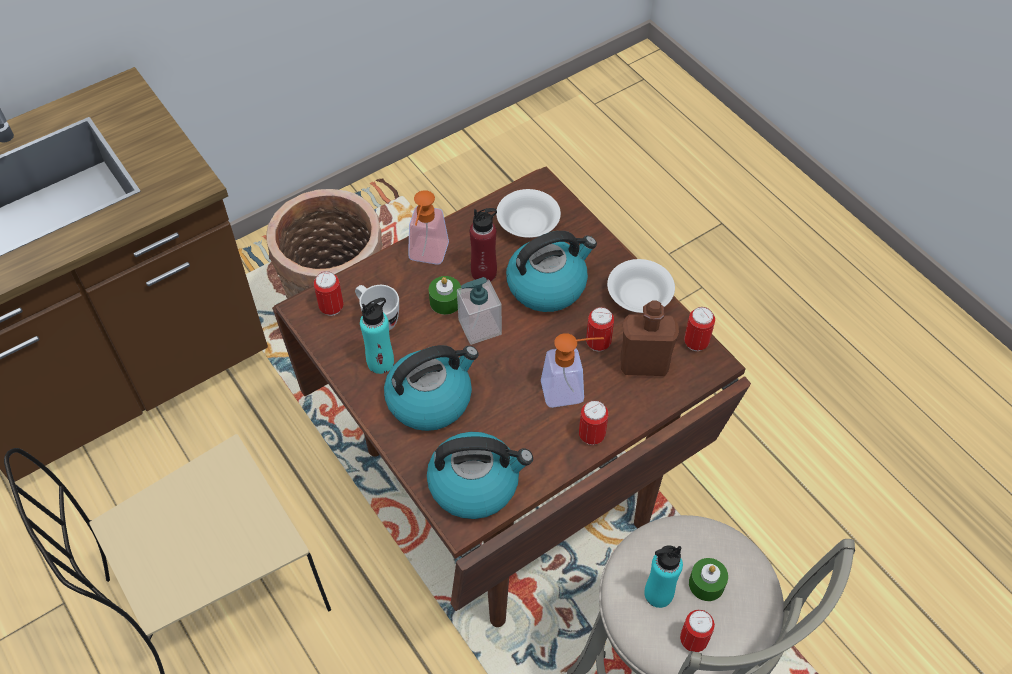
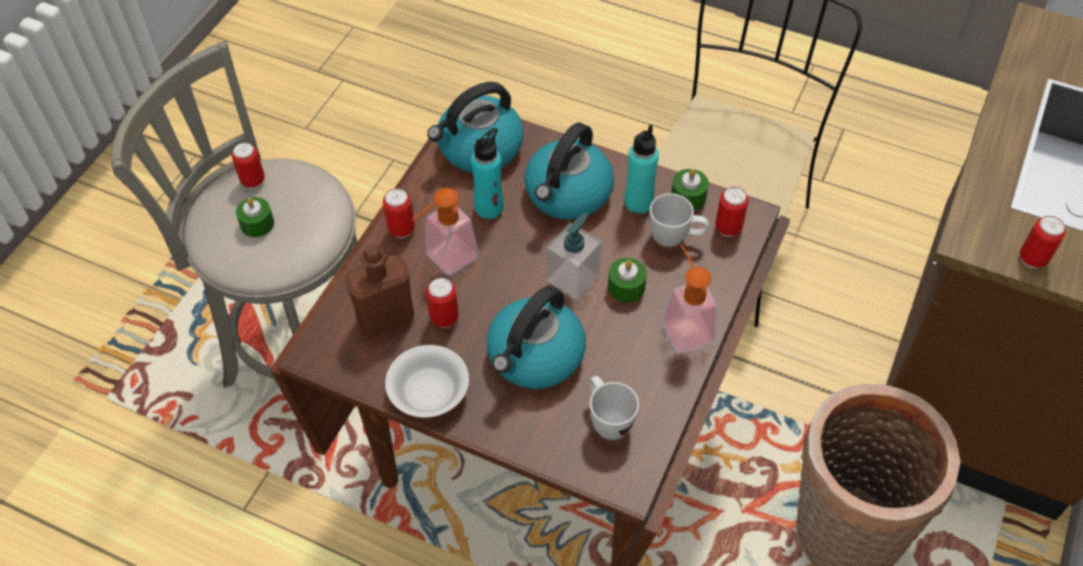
camera: 150 degrees right, 0 degrees up
red bottle [470,208,497,282] -> none
white bowl [496,189,561,238] -> white mug [589,376,639,440]
turquoise bottle [644,545,683,608] -> turquoise bottle moved to [471,128,504,219]
can [684,307,715,351] -> can moved to [1020,216,1066,269]
none -> green candle [671,169,709,211]

